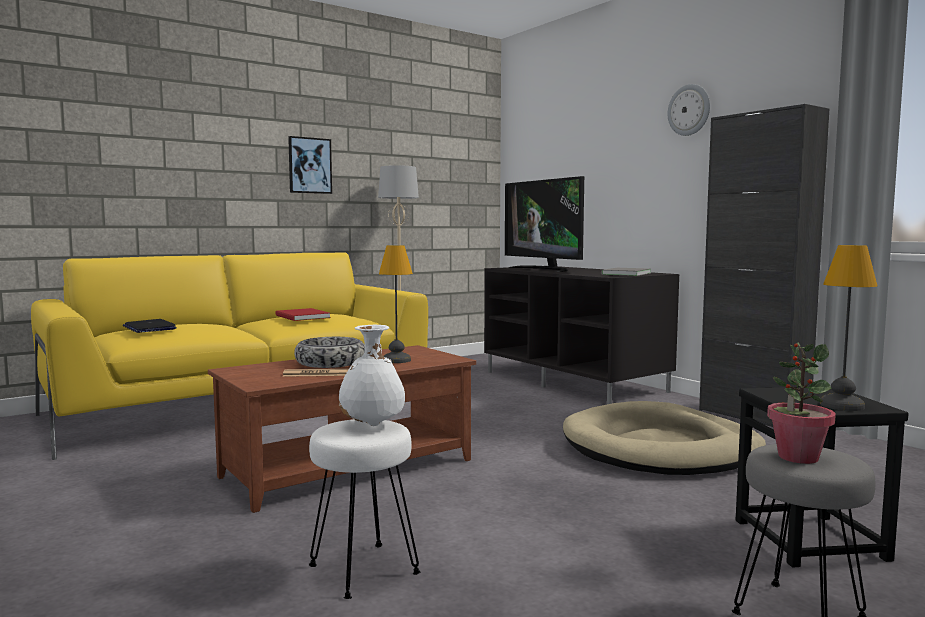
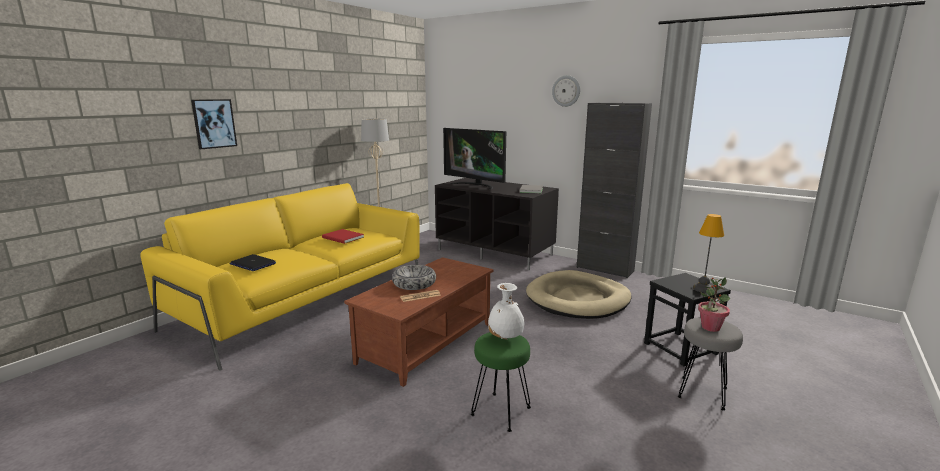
camera: 20 degrees left, 10 degrees up
picture [288,136,332,194] -> picture moved to [191,99,237,149]
white stool [309,419,421,599] -> green stool [471,332,531,432]
table lamp [379,245,413,363] -> none

